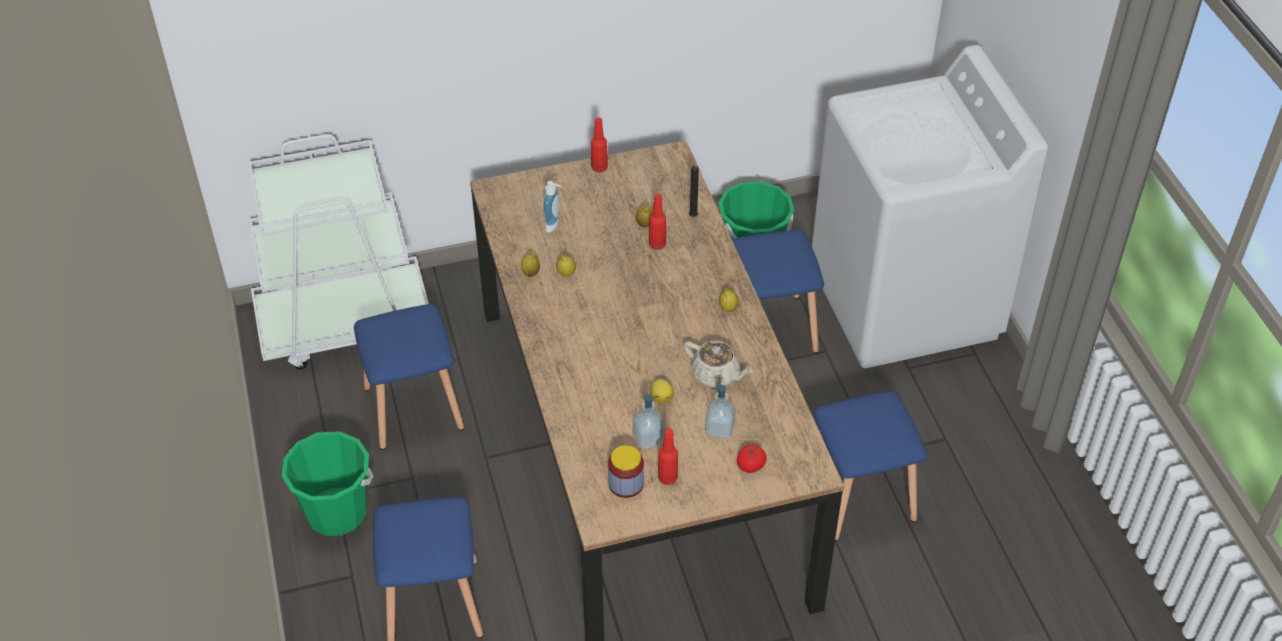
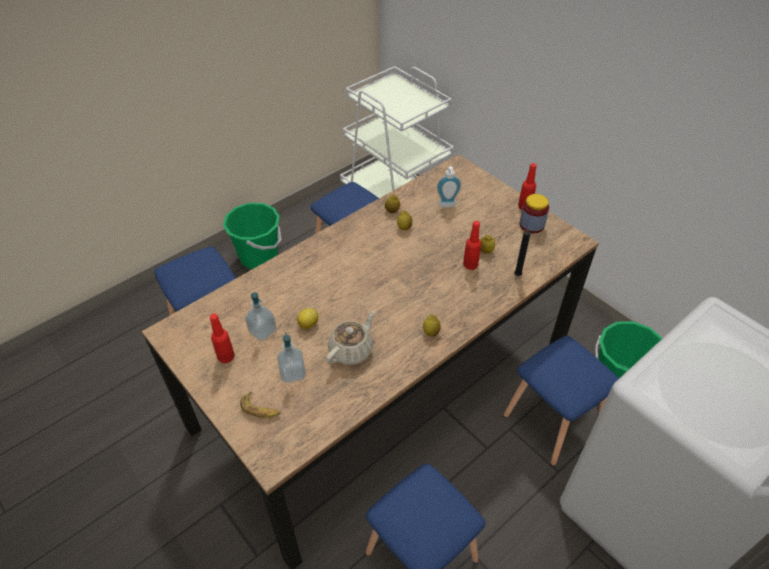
camera: 65 degrees right, 0 degrees up
jar [608,445,644,498] -> jar moved to [520,194,549,233]
beige teapot [684,341,753,388] -> beige teapot turned 150 degrees counterclockwise [326,311,375,365]
tomato [737,445,767,473] -> banana [240,392,281,418]

